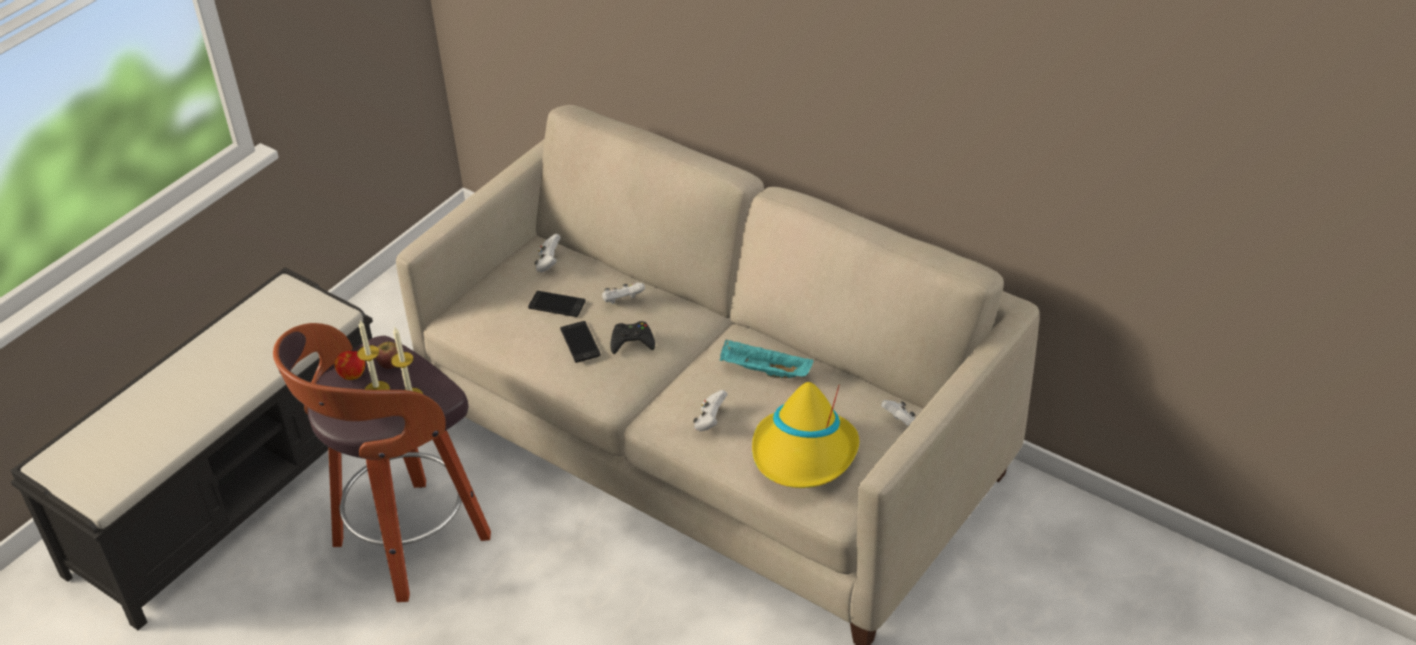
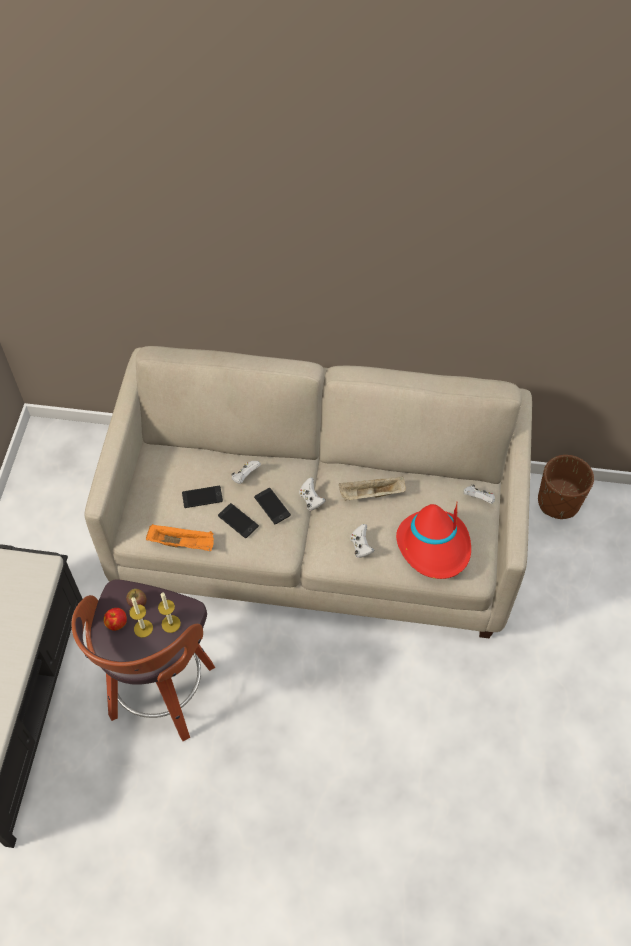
camera: 30 degrees left, 15 degrees up
white game controller [534,234,561,272] -> white game controller moved to [299,478,326,511]
black game controller [610,321,655,354] -> phone [254,488,291,524]
turquoise tray [720,339,814,378] -> beige tray [339,476,406,501]
yellow hat [752,382,859,488] -> red hat [396,503,471,579]
none -> orange tray [146,524,214,551]
none -> brown planter [538,455,594,519]

